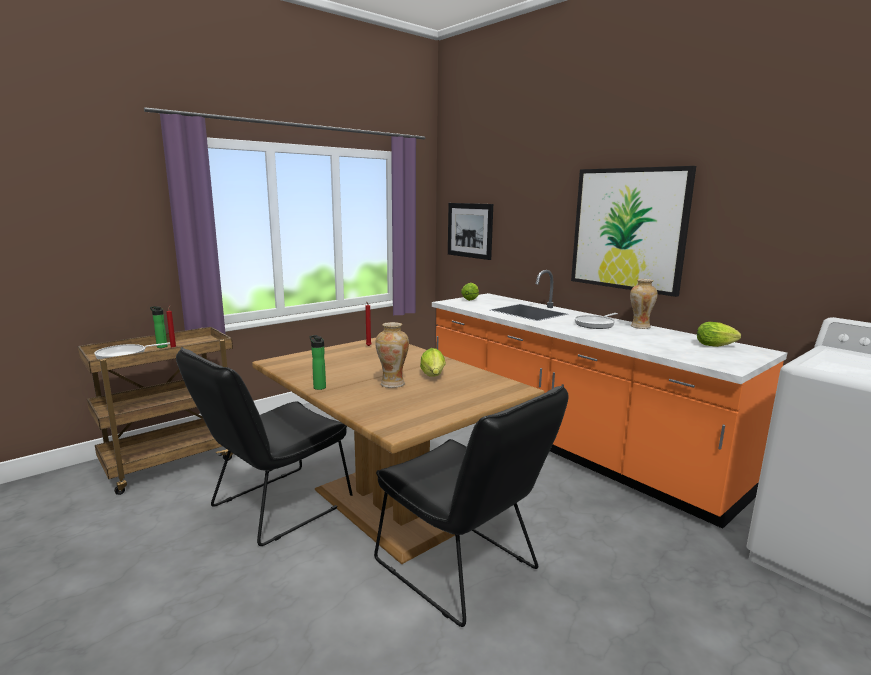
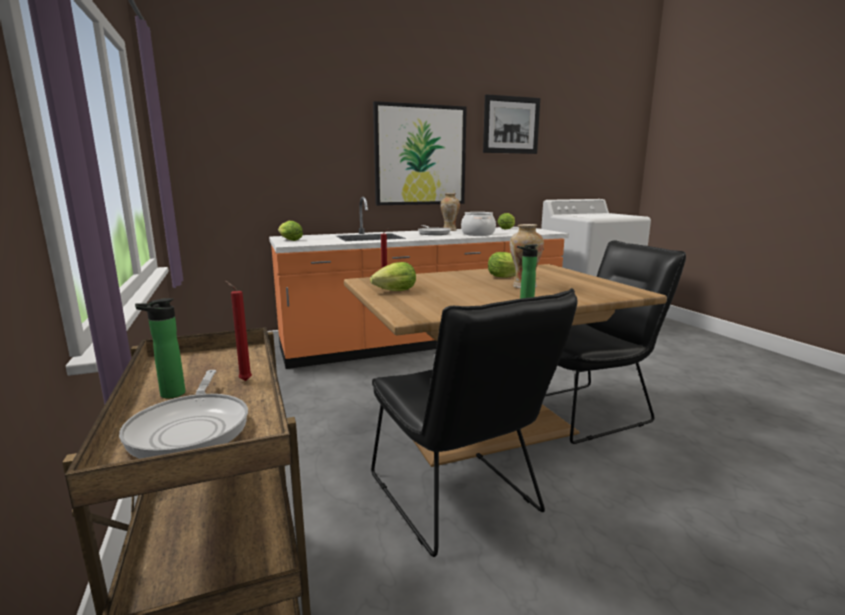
camera: 70 degrees left, 0 degrees up
picture [448,203,493,260] -> picture moved to [483,94,540,154]
none -> lettuce [370,262,416,291]
none -> cooking pot [461,212,496,236]

